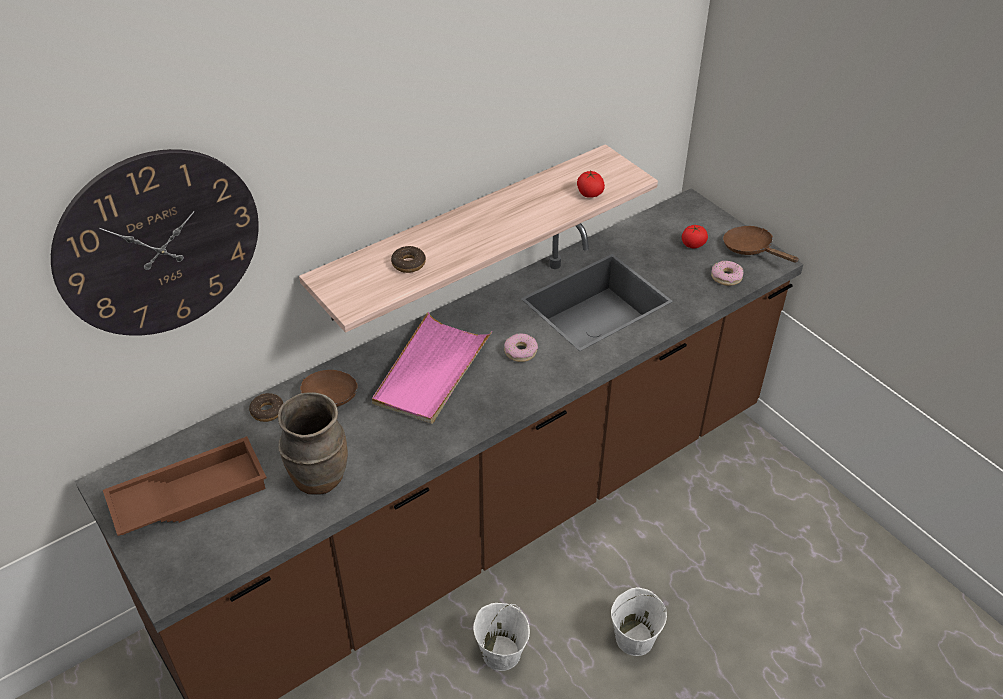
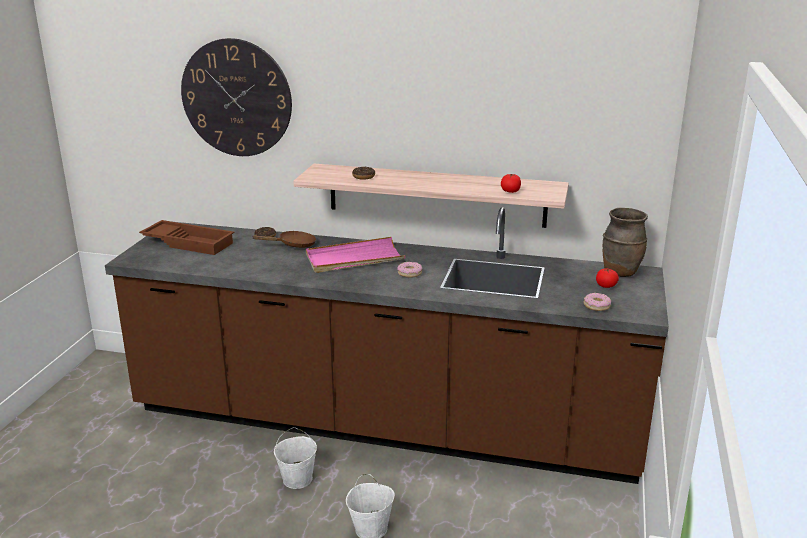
camera: 50 degrees right, 20 degrees down
brown vase [278,392,348,495] -> brown vase moved to [603,208,648,277]
brown frying pan [723,226,799,263] -> none

